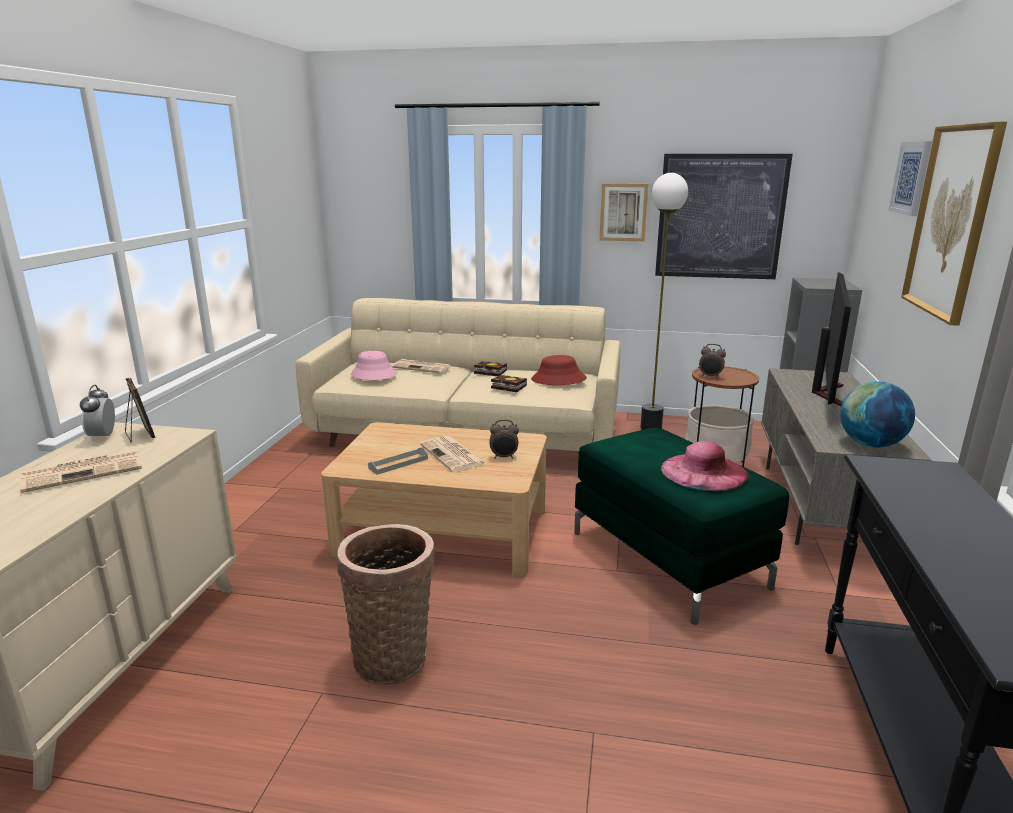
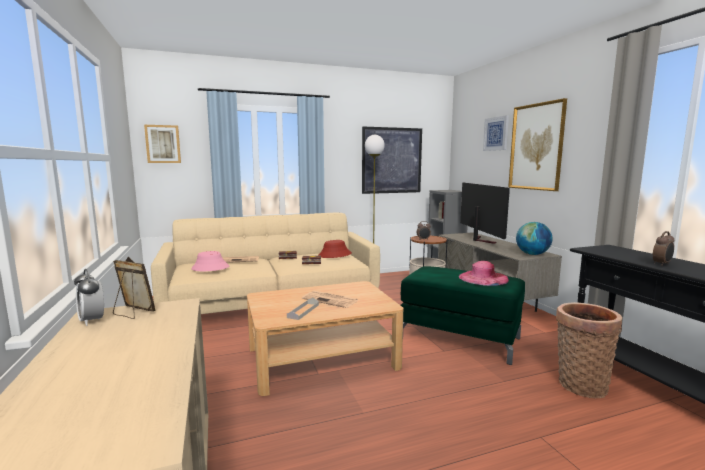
camera: 30 degrees left, 10 degrees down
newspaper [20,450,142,493] -> none
basket [337,524,435,685] -> basket moved to [556,302,622,398]
alarm clock [489,419,519,459] -> alarm clock moved to [653,231,674,266]
picture [599,183,648,241] -> picture moved to [144,125,181,163]

